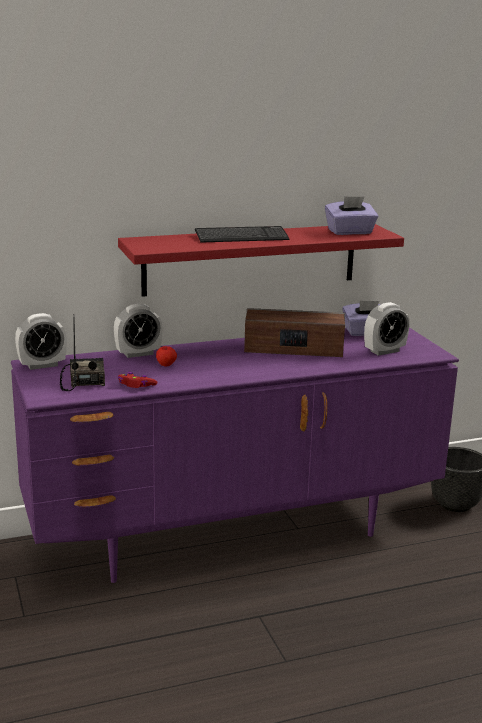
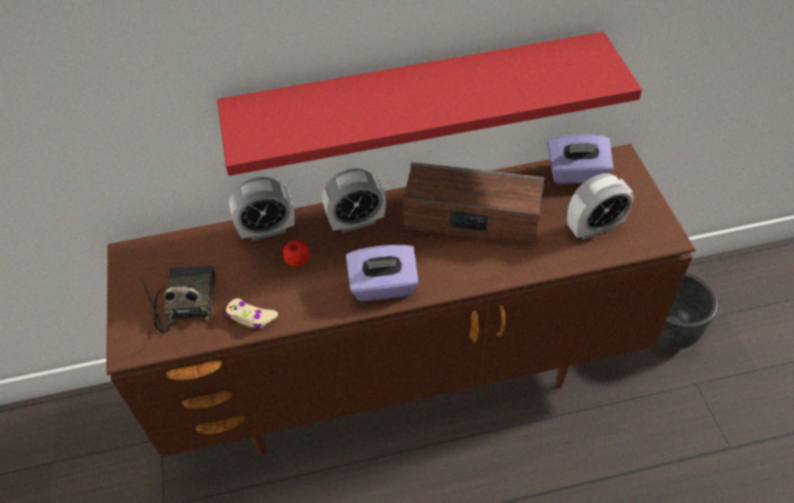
camera: 10 degrees right, 30 degrees up
purple dresser [11,328,459,583] -> brown dresser [106,144,696,457]
alarm clock [15,313,67,370] -> alarm clock moved to [322,168,386,233]
red game controller [118,372,157,388] -> beige game controller [225,298,278,328]
keyboard [195,226,289,243] -> none
purple tissue box [325,196,378,235] -> purple tissue box moved to [346,245,419,301]

